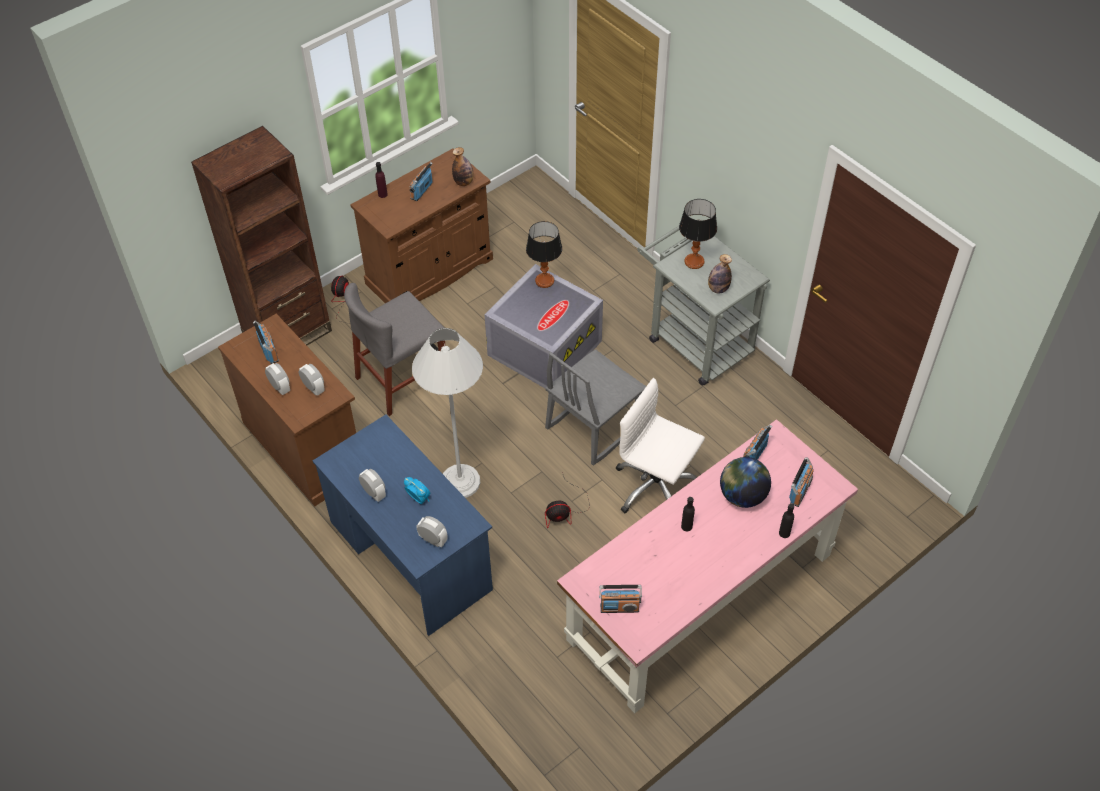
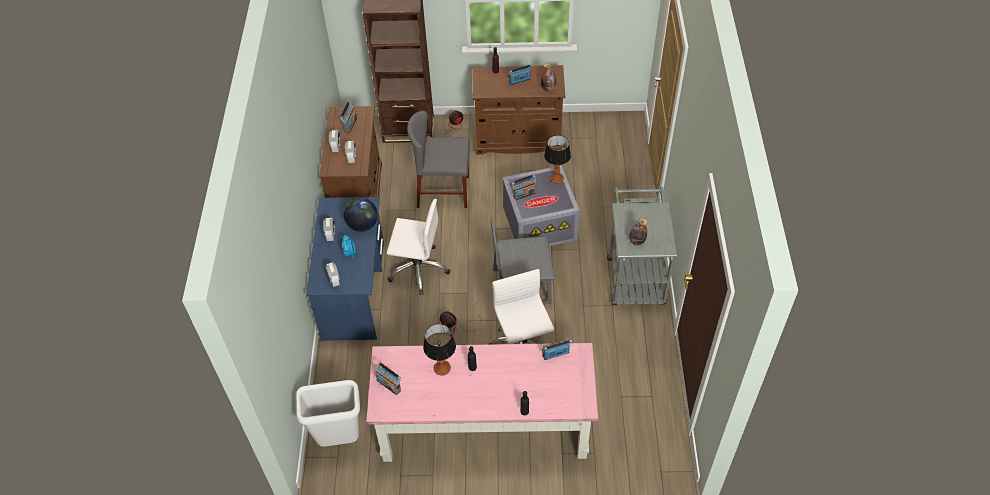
camera: 40 degrees right, 0 degrees up
white floor lamp [412,328,483,498] -> white office chair [387,199,450,295]
table lamp [679,199,717,269] -> table lamp moved to [423,324,456,376]
globe [720,457,771,508] -> globe moved to [344,198,378,232]
radio [789,458,814,507] -> radio moved to [512,175,537,200]
none -> white trash can [295,380,360,447]

